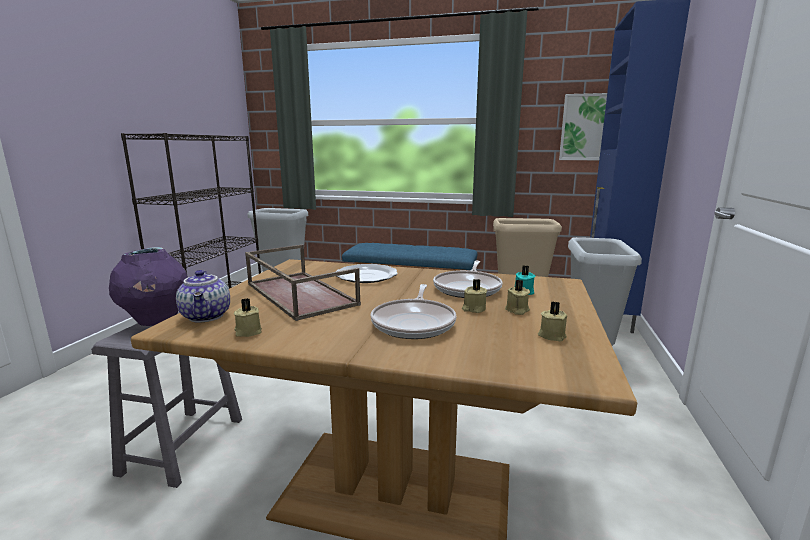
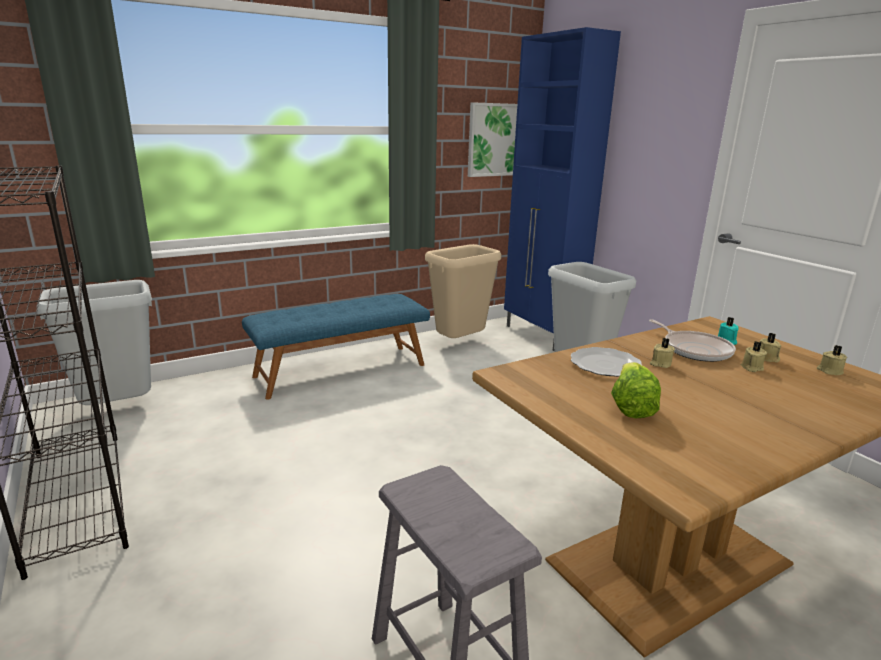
camera: 45 degrees left, 5 degrees up
purple vase [109,247,188,326] -> none
teapot [176,270,230,323] -> none
beige candle [234,298,262,337] -> beige candle moved to [650,338,675,368]
brown tray [245,244,361,321] -> lettuce [611,362,661,418]
frying pan [371,284,456,339] -> none

